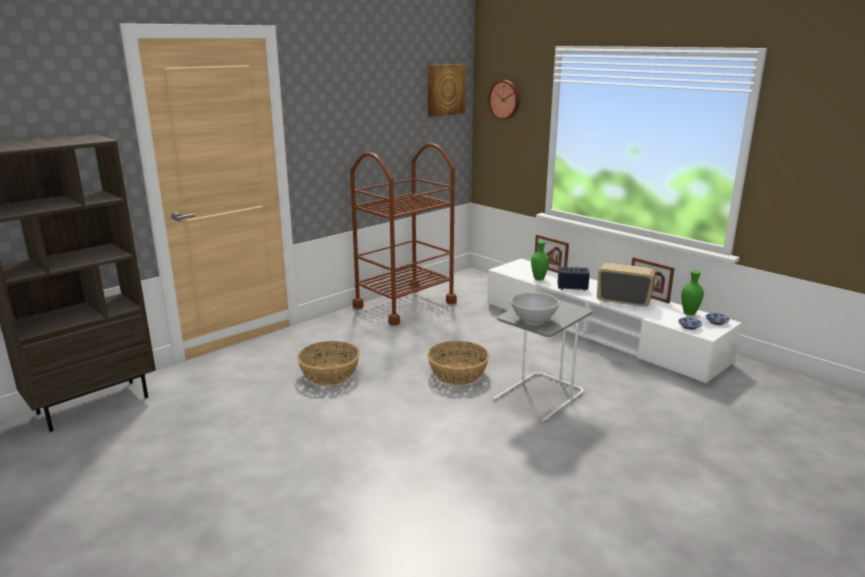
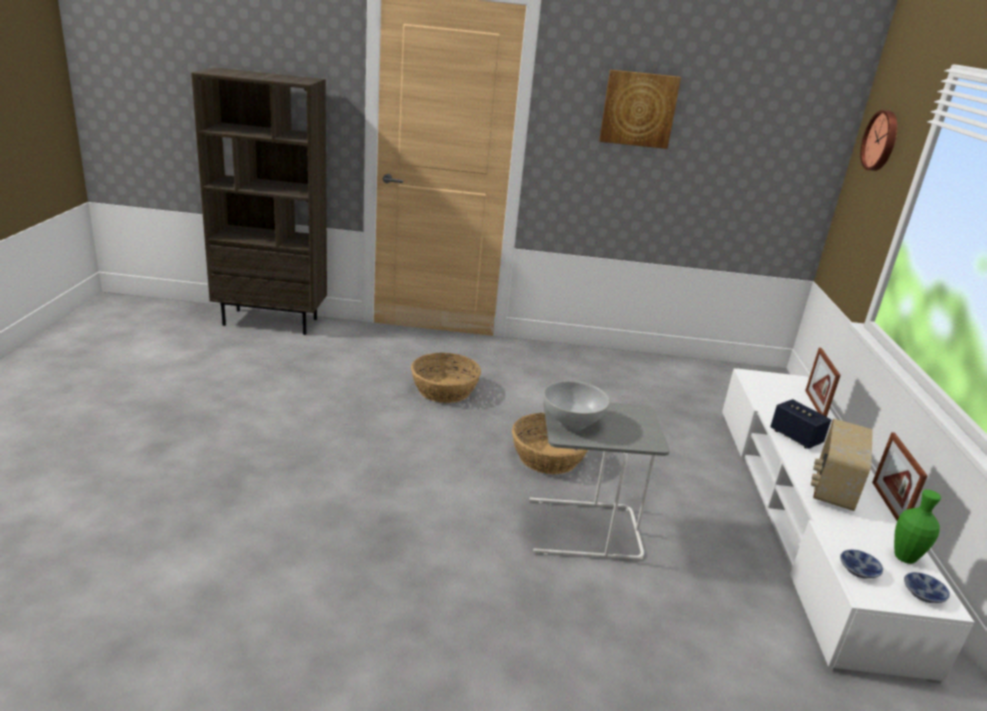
camera: 45 degrees right, 5 degrees up
brown cart [350,143,457,326] -> none
picture [428,64,466,117] -> picture moved to [599,70,681,149]
green vase [531,241,549,280] -> none
radio [597,262,656,307] -> radio turned 135 degrees counterclockwise [811,418,873,511]

